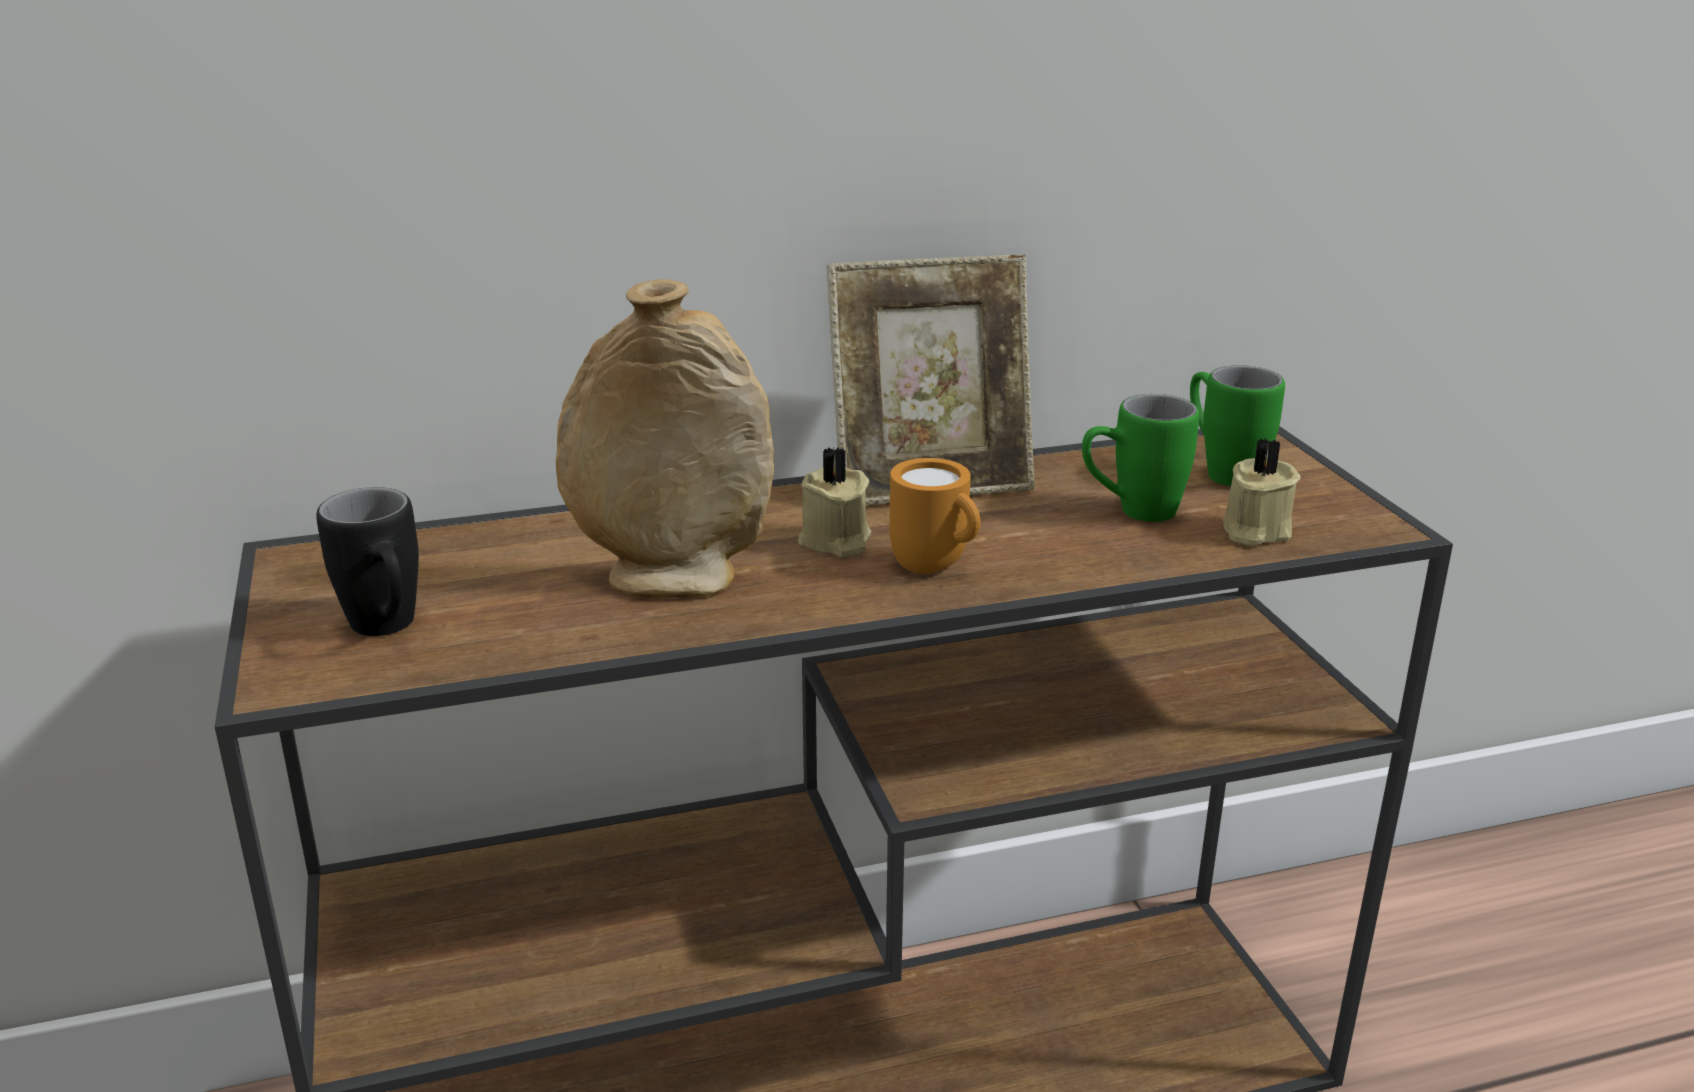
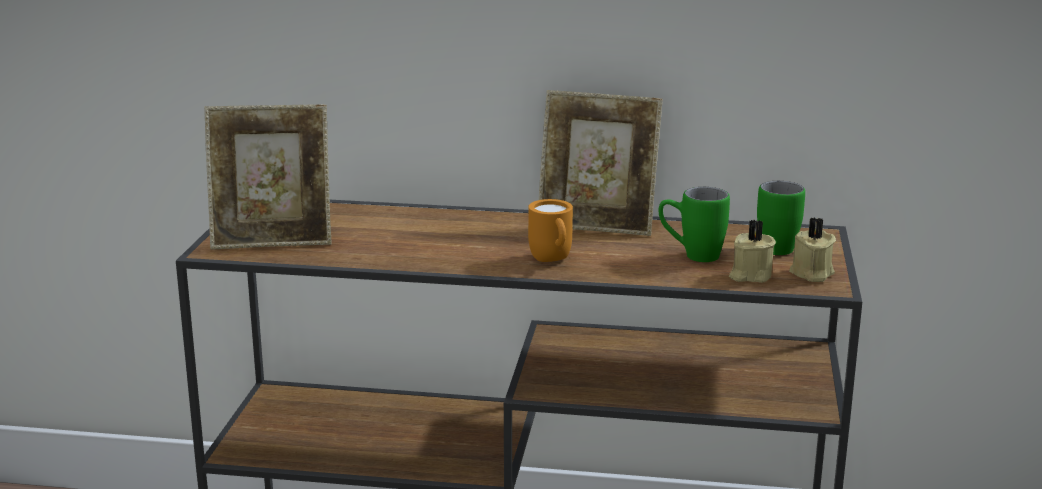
camera: 25 degrees right, 5 degrees down
black mug [316,487,419,636] -> picture frame [204,104,332,250]
beige vase [555,279,774,597] -> none
beige candle [798,447,871,557] -> beige candle moved to [789,217,836,282]

